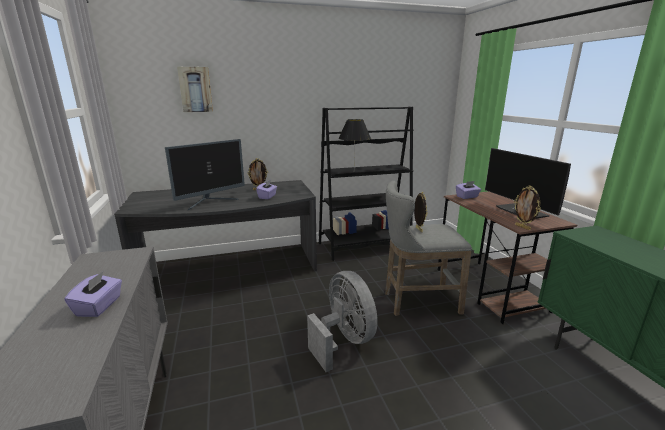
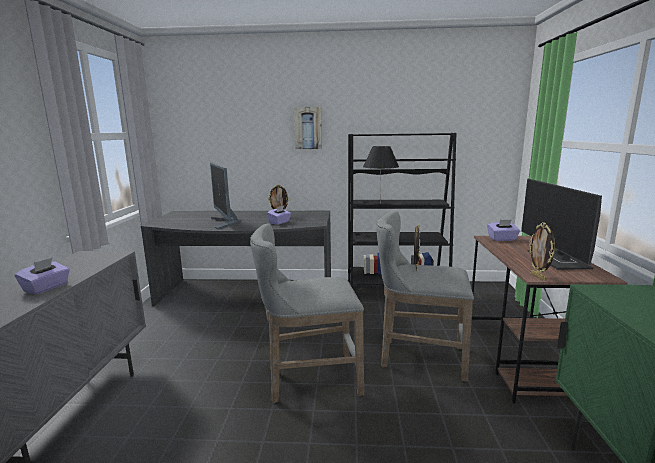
camera: 20 degrees right, 5 degrees down
monitor [165,139,245,210] -> monitor turned 90 degrees clockwise [210,163,241,230]
picture [177,67,213,112] -> picture moved to [294,107,322,149]
grey fan [307,271,378,372] -> grey stool [250,223,364,403]

